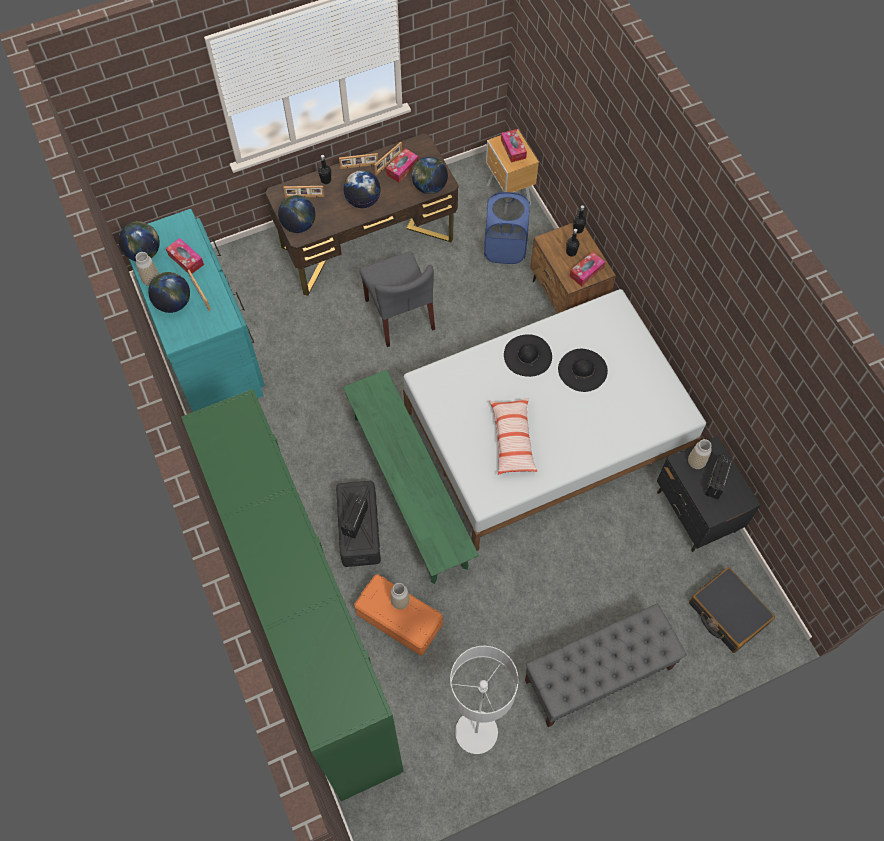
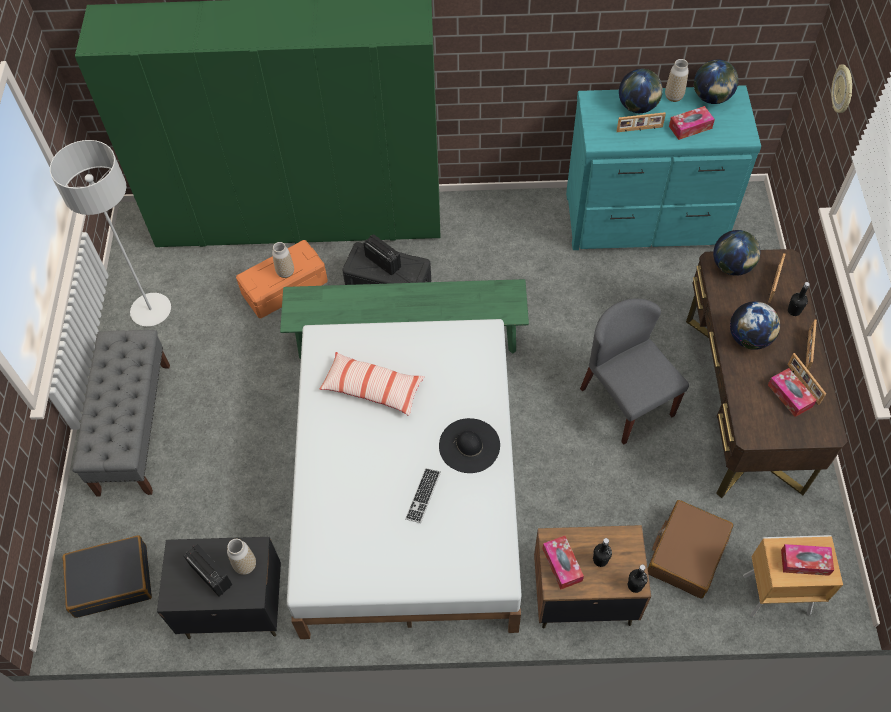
camera: 115 degrees right, 5 degrees down
grey chair [359,251,435,347] -> grey chair turned 60 degrees clockwise [580,299,689,445]
globe [412,157,448,194] -> none
blue laundry basket [484,192,530,264] -> brown suitcase [648,500,734,599]
black hat [558,349,608,392] -> keyboard [405,468,441,523]
none -> wall clock [831,65,852,113]

